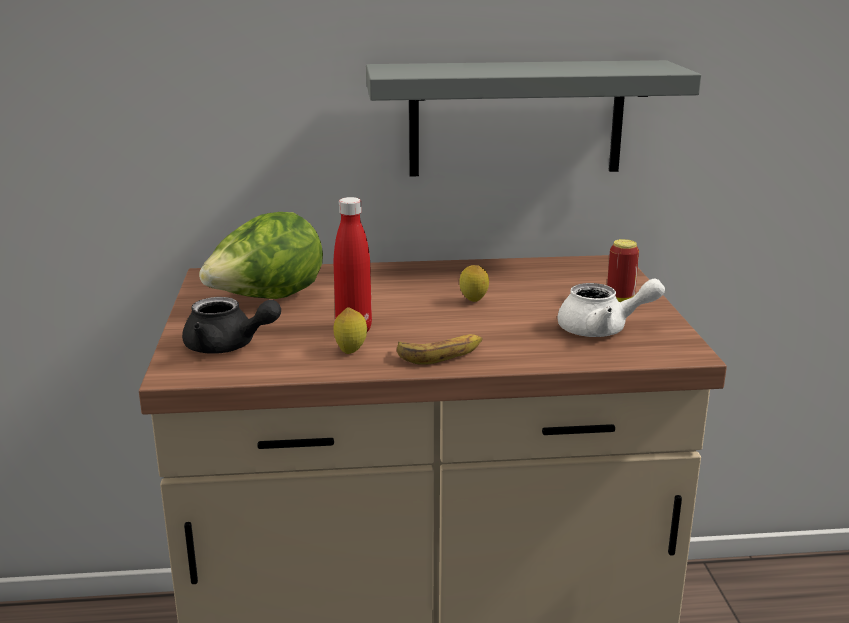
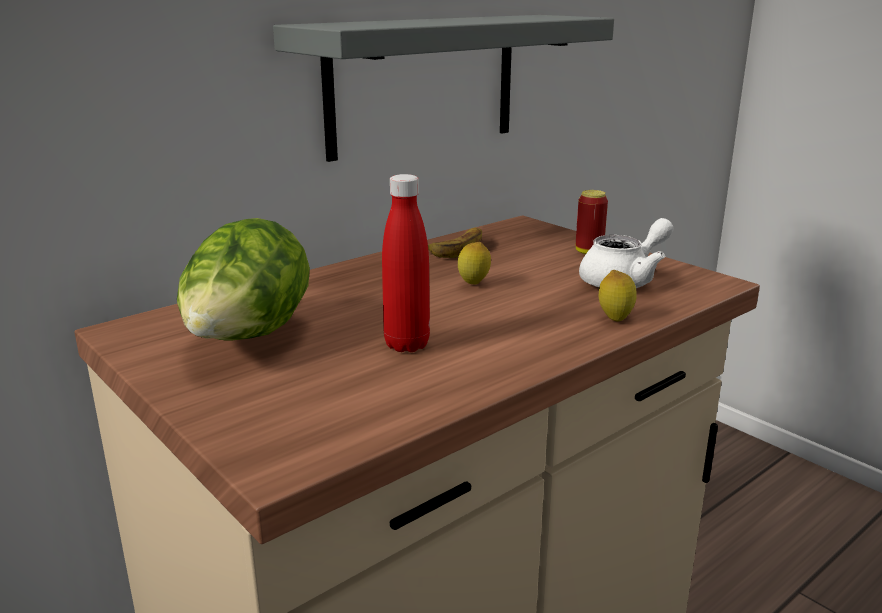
camera: 35 degrees left, 0 degrees up
black teapot [182,297,281,354] -> none
lemon [333,307,367,354] -> lemon moved to [599,270,637,322]
banana [397,334,482,365] -> banana moved to [428,228,482,258]

